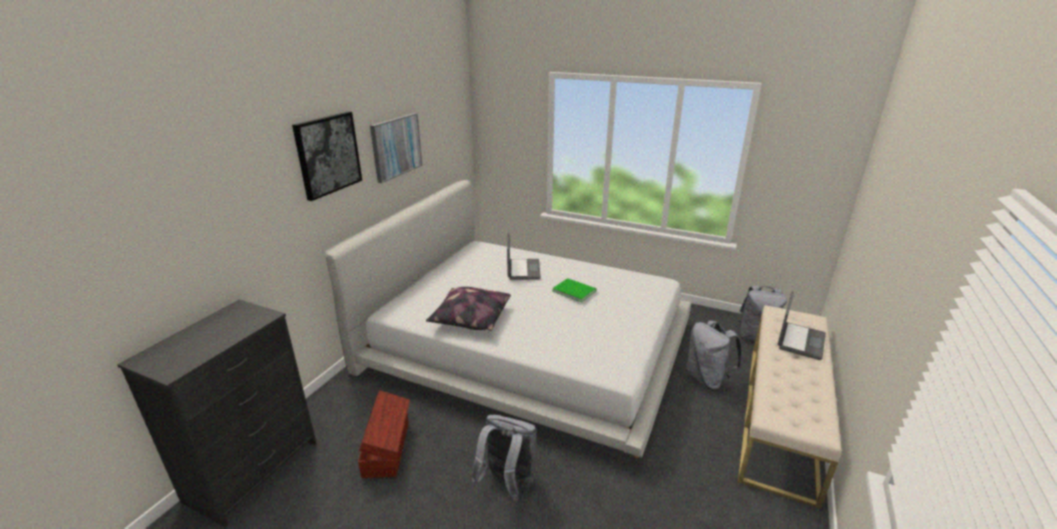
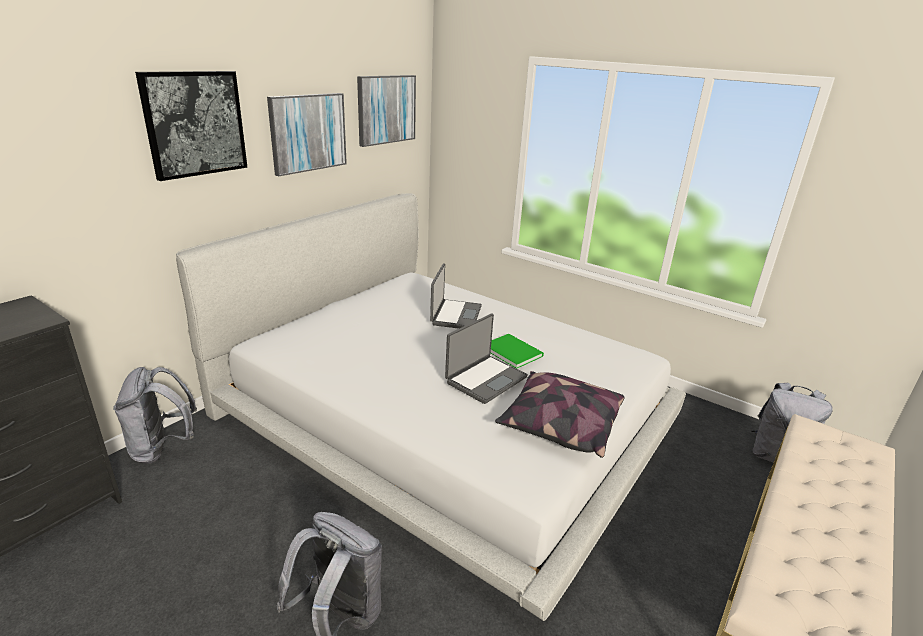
camera: 10 degrees right, 0 degrees up
brown storage box [358,390,410,478] -> none
pillow [426,287,511,331] -> pillow moved to [495,371,625,458]
grey backpack [686,320,742,390] -> grey backpack moved to [113,367,197,464]
laptop [778,291,826,360] -> laptop moved to [445,314,528,404]
none -> picture [357,75,416,147]

